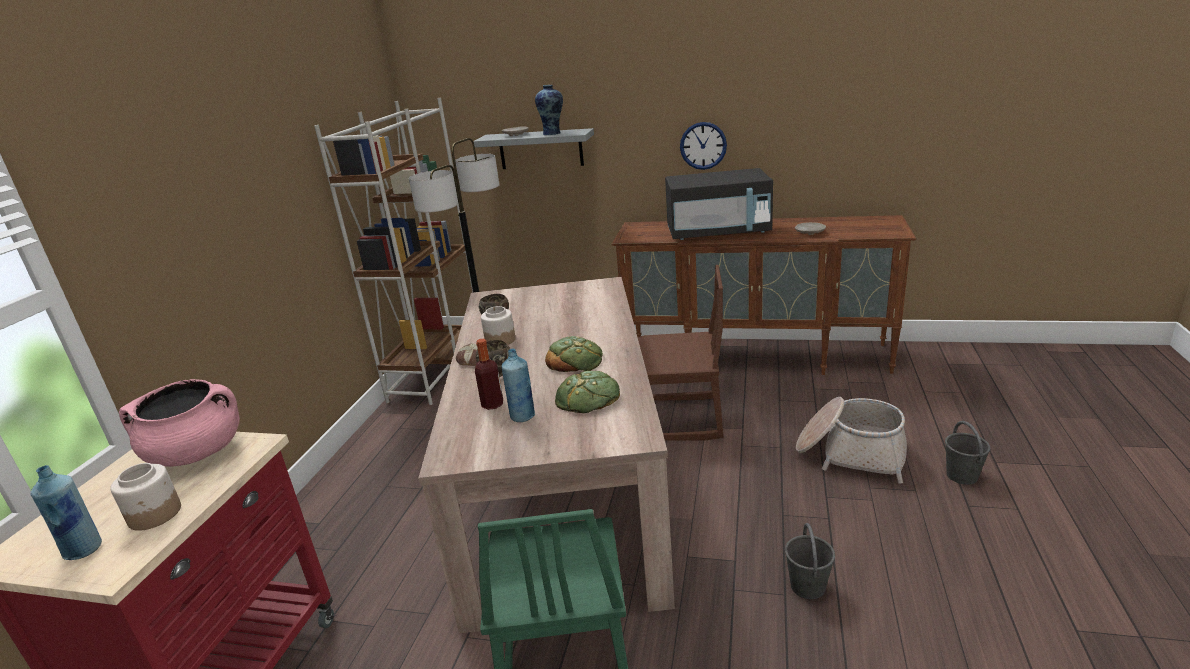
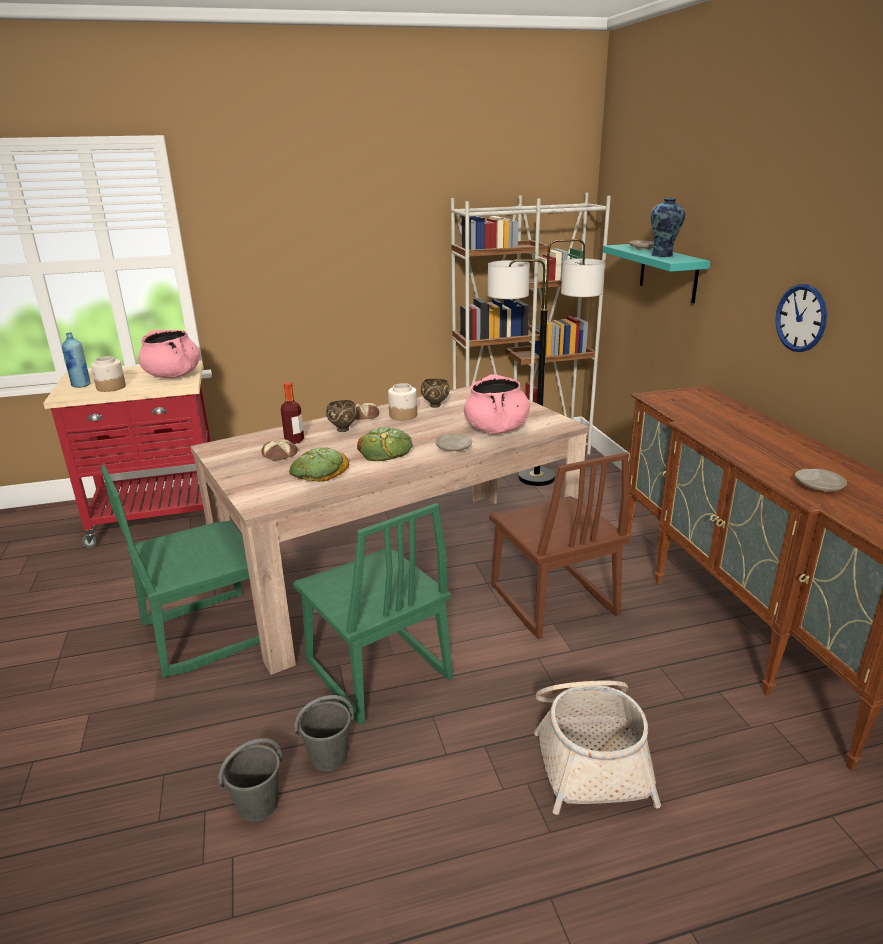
camera: 60 degrees right, 0 degrees up
grey shelf [473,128,594,169] -> turquoise shelf [603,244,710,303]
blue bottle [502,349,535,422] -> bread [261,438,298,461]
black microwave [665,168,773,240] -> none
grey bucket [945,421,991,485] -> grey bucket moved to [218,738,283,822]
none -> green chair [293,503,453,725]
none -> beige plate [435,433,472,452]
none -> pink cooking pot [464,374,530,434]

